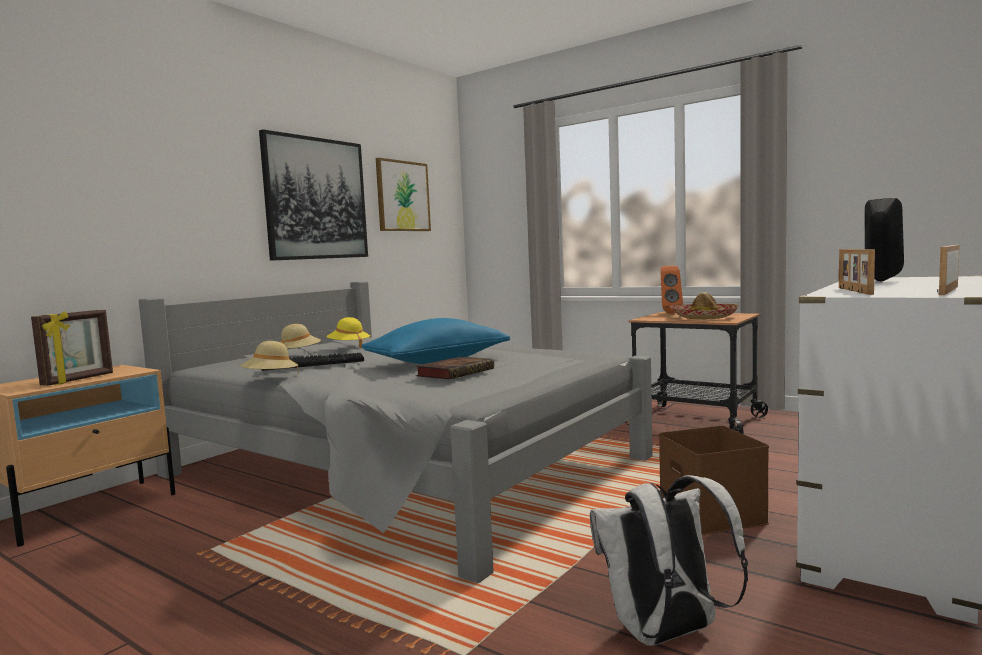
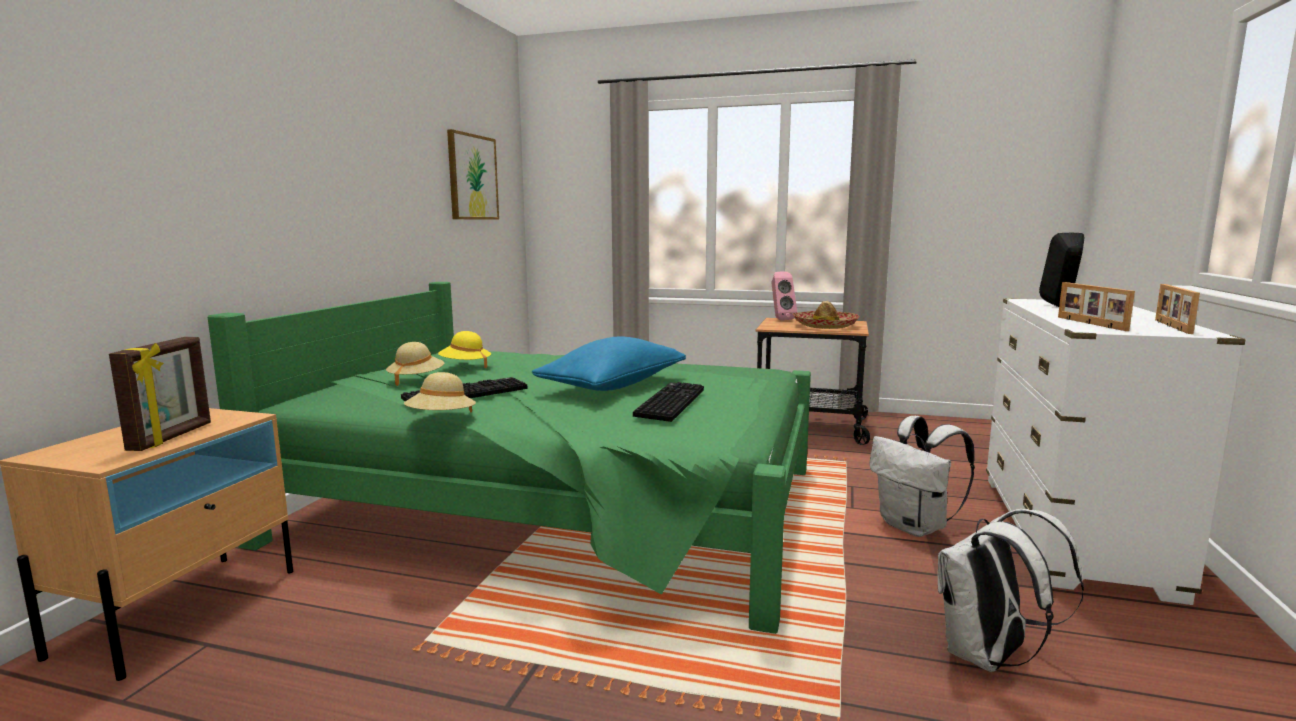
camera: 20 degrees left, 5 degrees up
grey bed [138,281,653,583] -> green bed [207,282,811,634]
picture [259,130,368,261] -> none
book [415,357,494,380] -> keyboard [633,382,704,422]
brown storage box [659,426,769,535] -> white backpack [869,416,975,537]
orange speaker [660,266,683,314] -> pink speaker [771,272,797,321]

